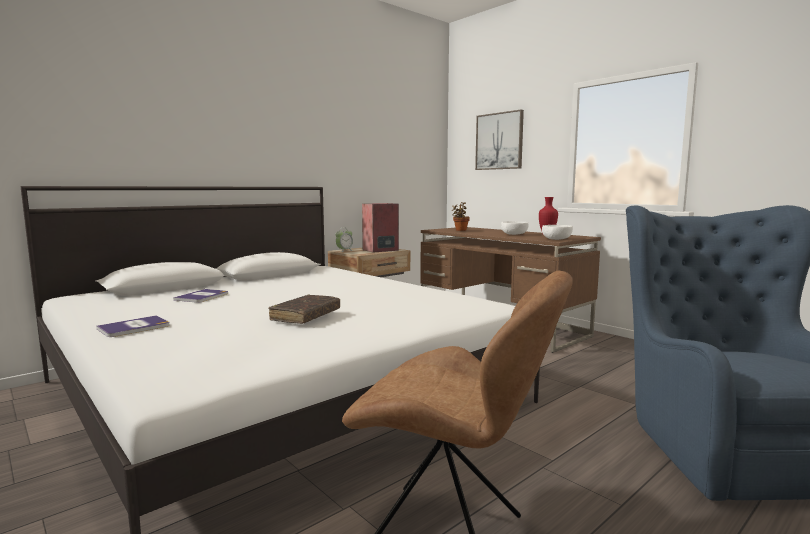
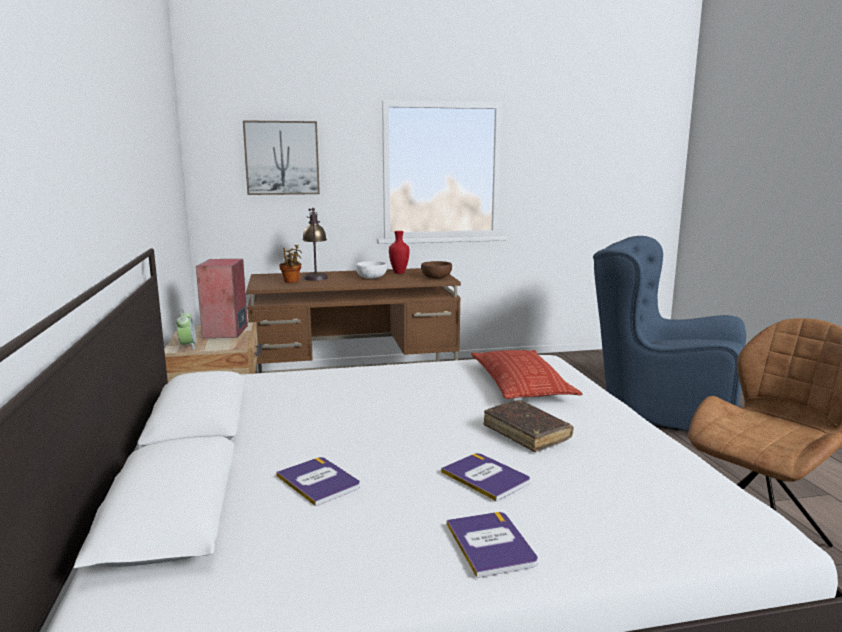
camera: 60 degrees left, 5 degrees up
white bowl [542,225,573,240] -> brown bowl [421,261,452,279]
none -> table lamp [302,208,328,281]
none -> book [441,453,530,501]
none -> pillow [471,350,582,399]

